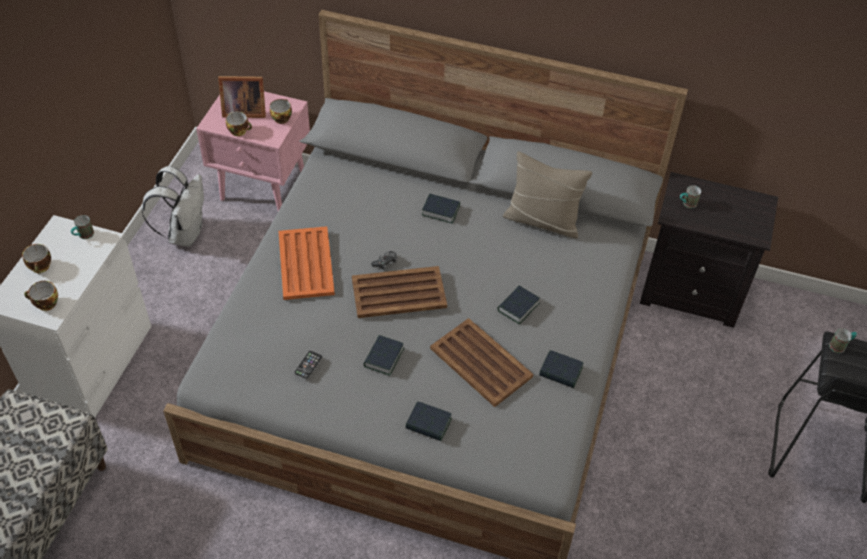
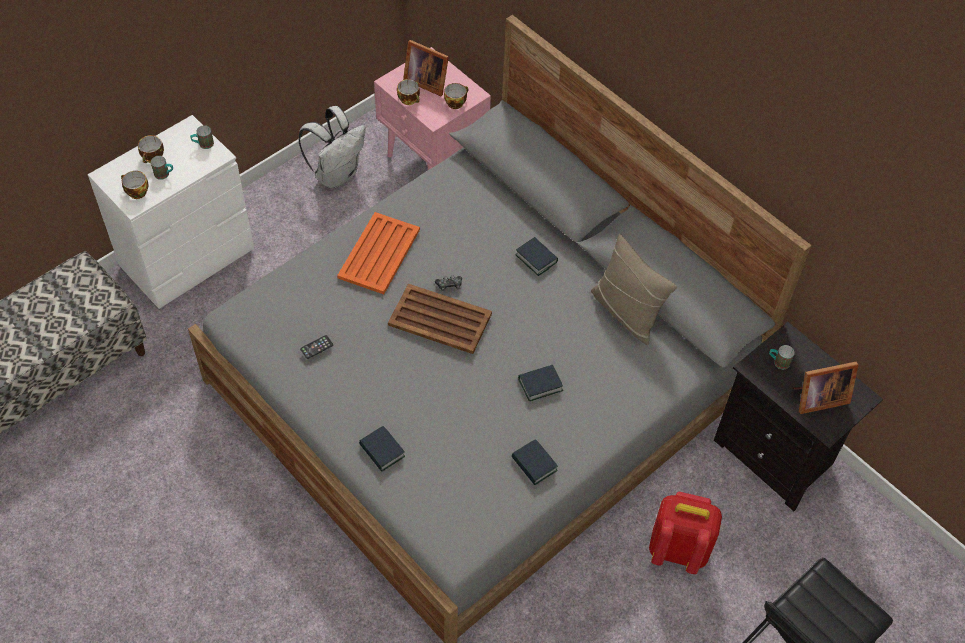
camera: 30 degrees right, 5 degrees up
book [364,335,404,376] -> none
brown tray [430,318,533,407] -> none
mug [829,328,857,353] -> mug moved to [151,156,173,180]
none -> red backpack [649,492,722,574]
none -> picture frame [793,362,859,414]

